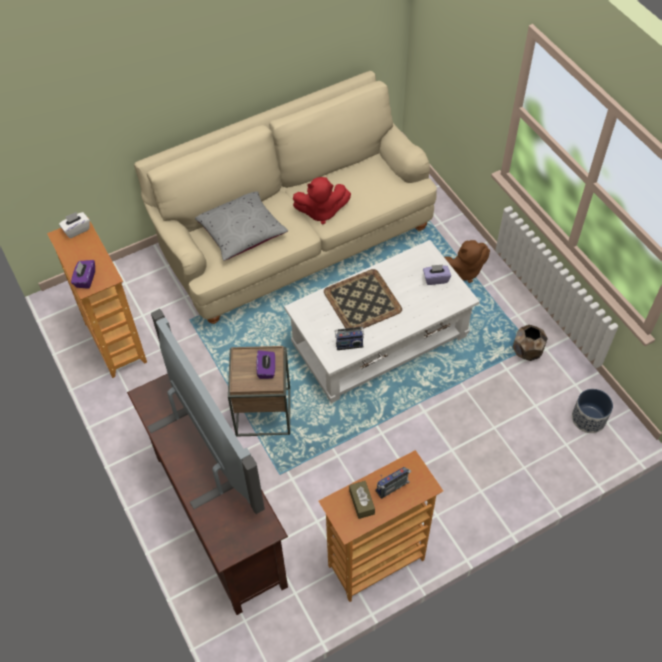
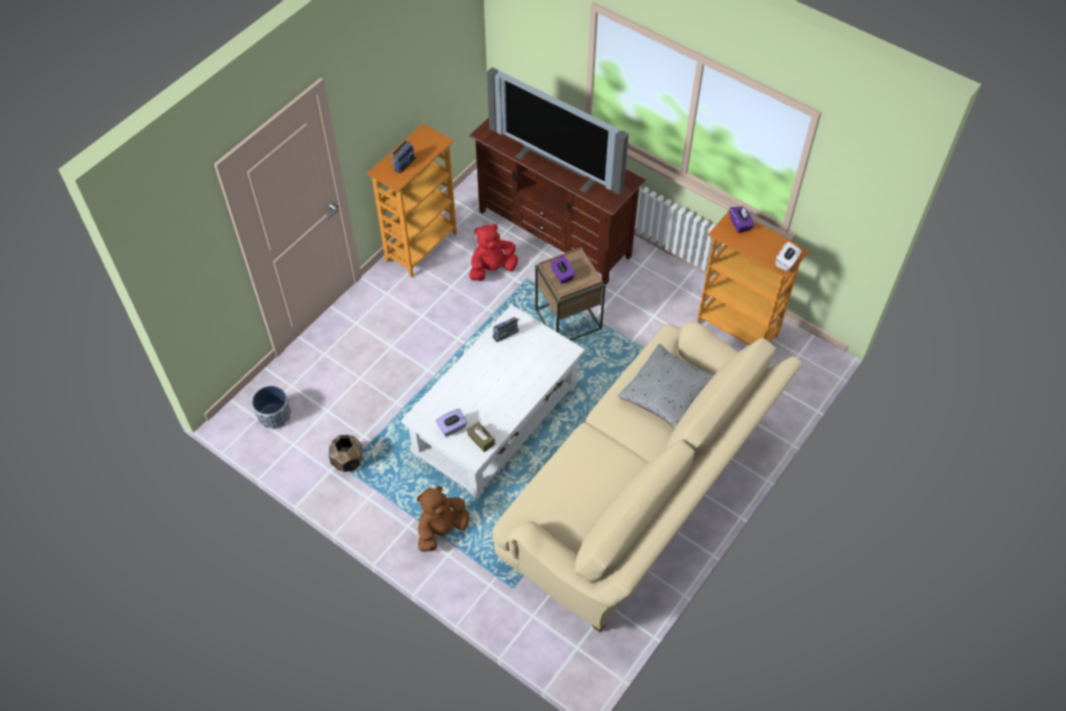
camera: 155 degrees right, 0 degrees up
red plush toy [293,177,351,224] -> red plush toy moved to [469,224,518,281]
tray [324,269,402,331] -> none
brown tissue box [349,481,375,519] -> brown tissue box moved to [467,422,495,452]

